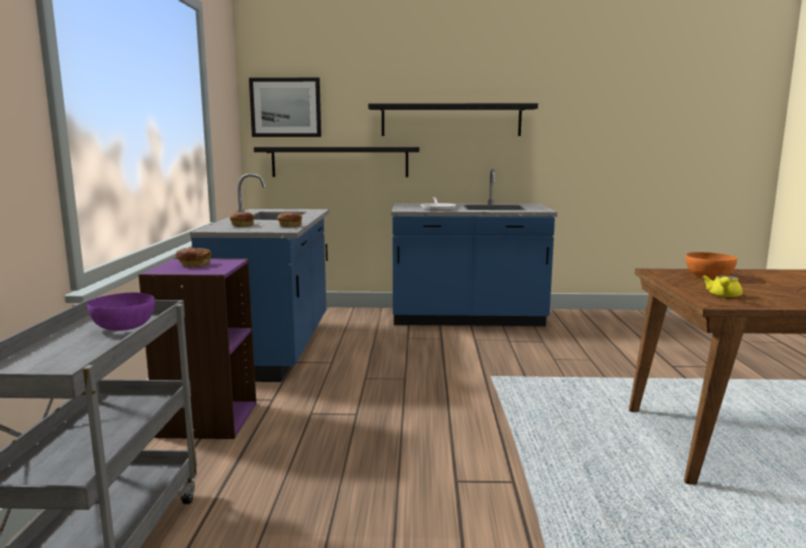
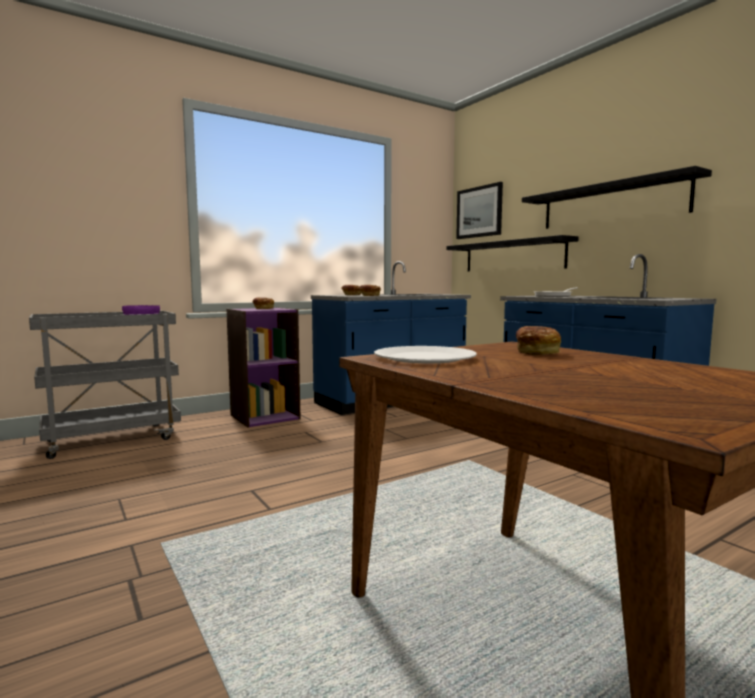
camera: 55 degrees right, 5 degrees down
orange bowl [686,252,737,279] -> bread [516,326,561,355]
yellow teapot [702,275,743,297] -> white plate [374,346,477,364]

